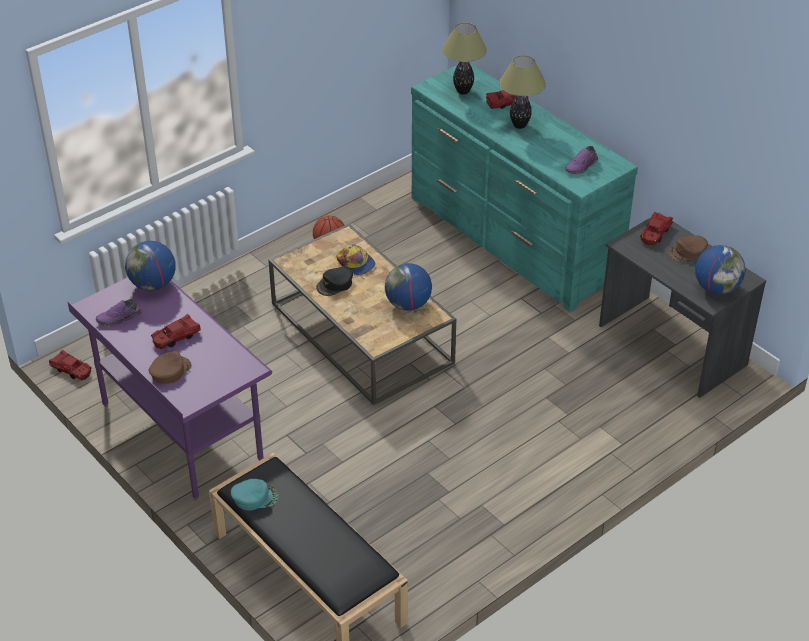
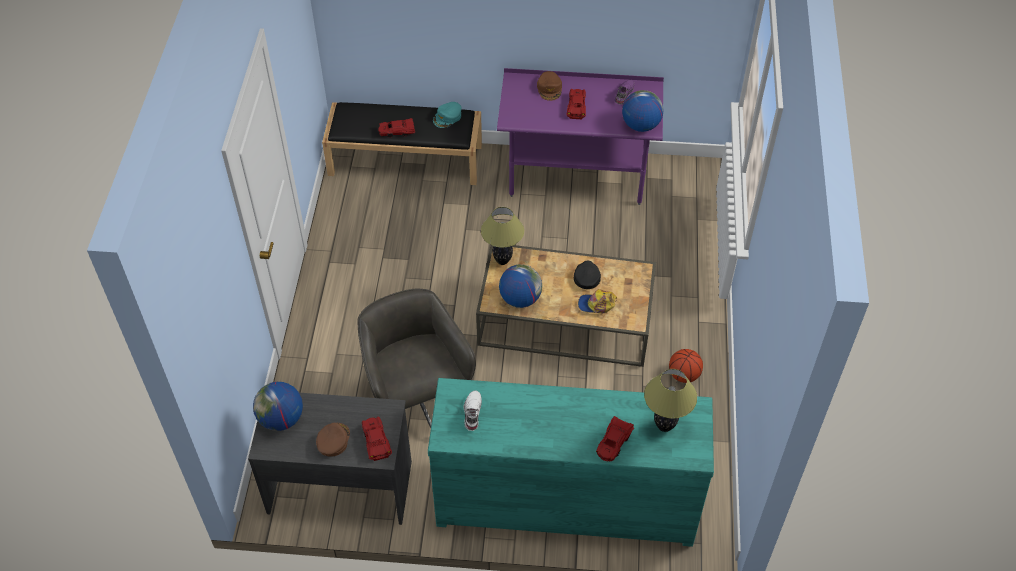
camera: 135 degrees right, 10 degrees up
red toy car [49,350,92,380] -> red toy car moved to [378,118,415,138]
table lamp [499,55,546,129] -> table lamp moved to [481,207,524,265]
purple shoe [565,146,598,174] -> white shoe [463,390,482,431]
none -> grey office chair [357,289,476,428]

